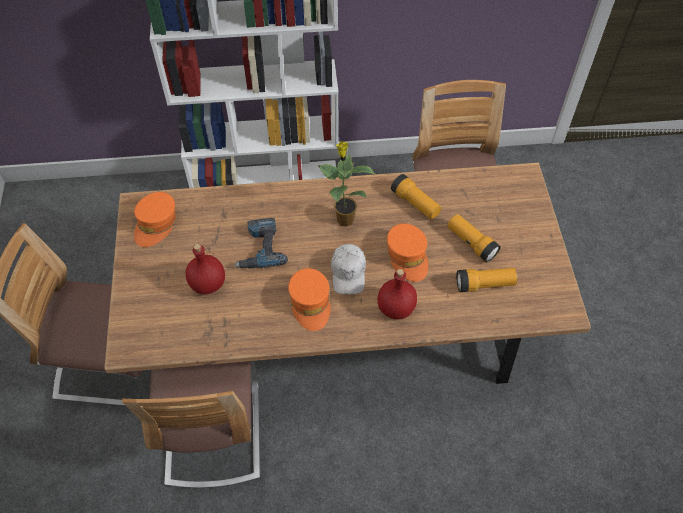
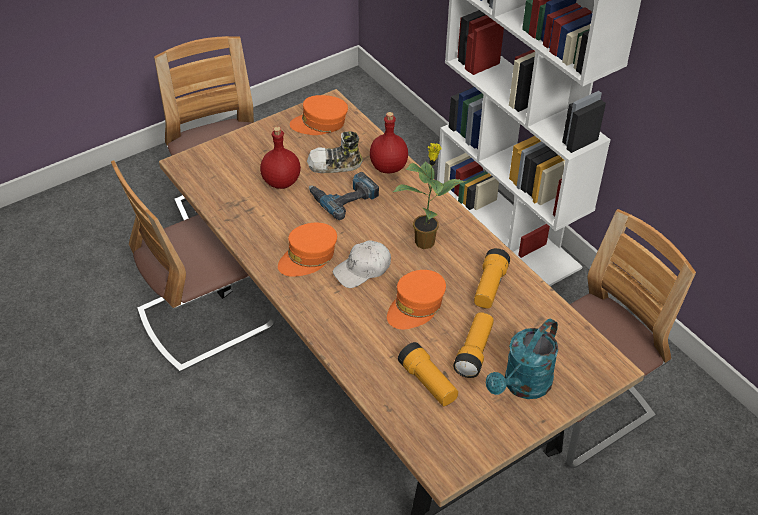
camera: 60 degrees right, 10 degrees down
red bottle [377,269,417,319] -> red bottle moved to [370,112,408,173]
none -> shoe [307,131,363,173]
none -> turquoise watering can [486,318,559,399]

